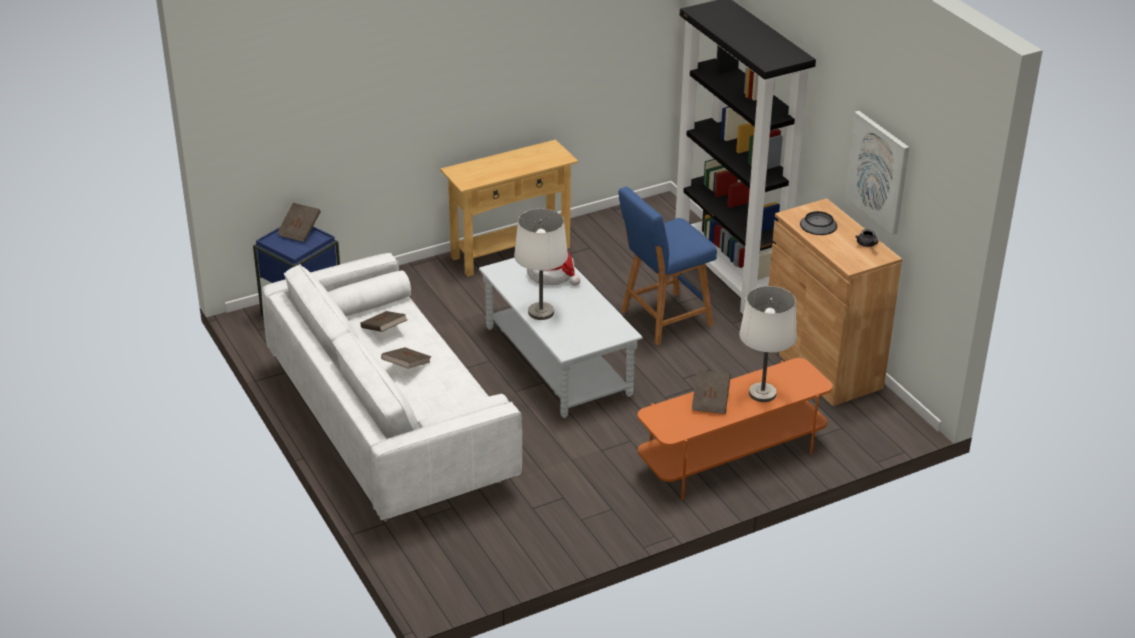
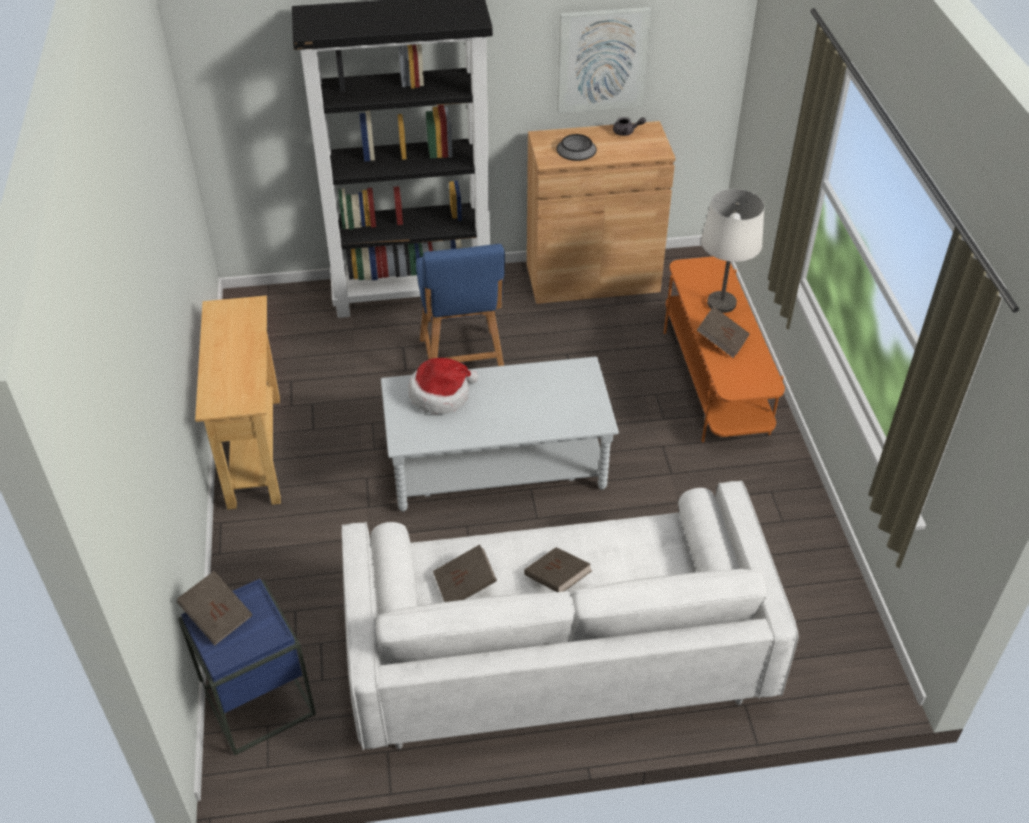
camera: 70 degrees left, 10 degrees up
white table lamp [514,209,568,320] -> none

